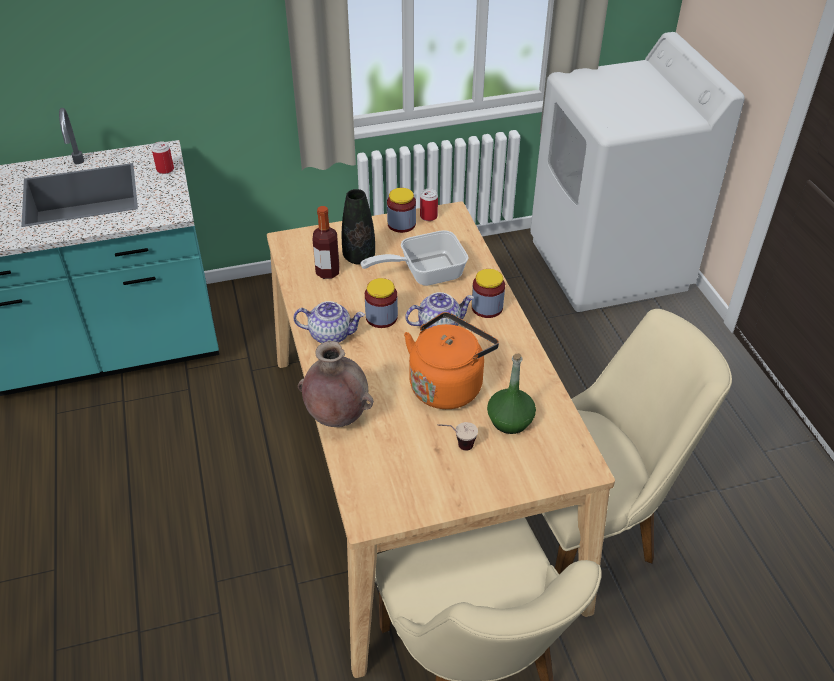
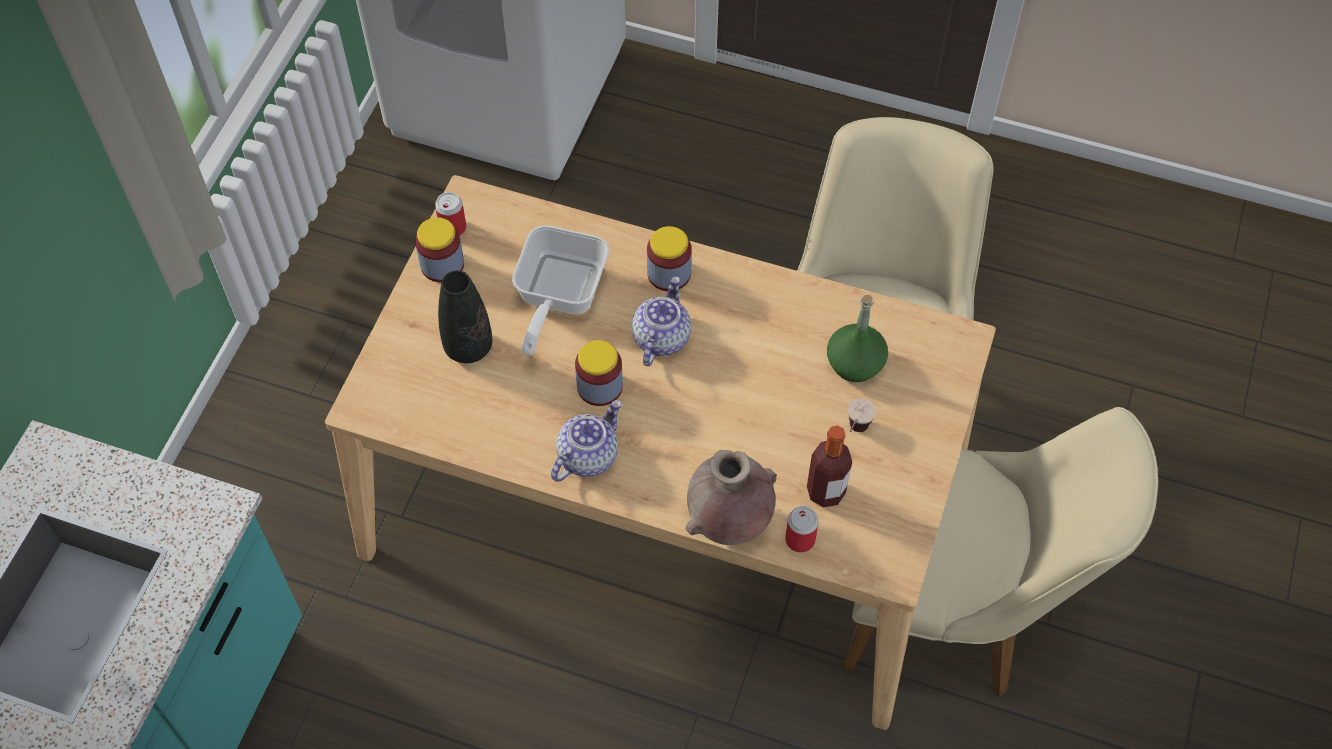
camera: 55 degrees left, 15 degrees up
can [152,141,174,174] -> can moved to [785,506,819,553]
bottle [312,206,340,279] -> bottle moved to [807,425,852,508]
orange kettle [404,312,499,409] -> none

